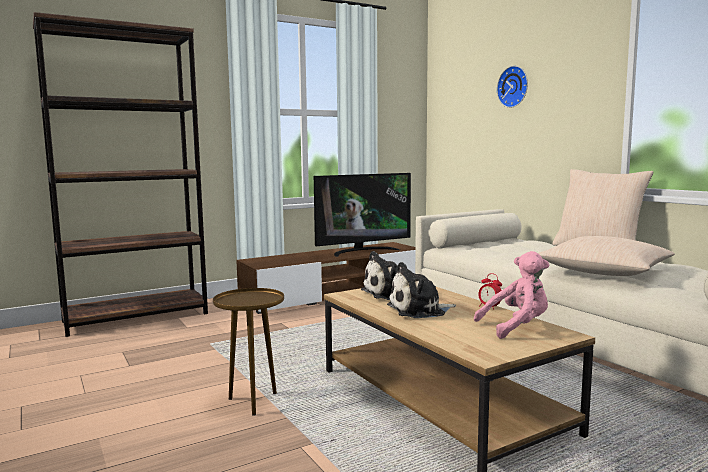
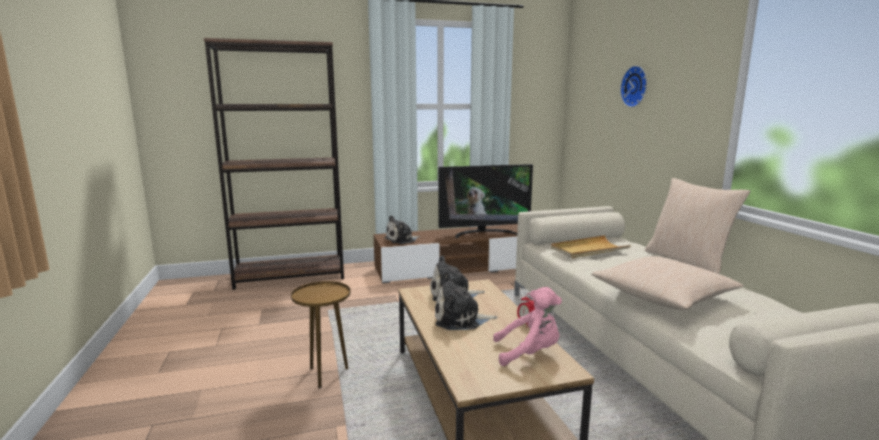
camera: 15 degrees right, 5 degrees up
none -> plush toy [385,215,420,244]
none -> beige tray [551,235,631,259]

